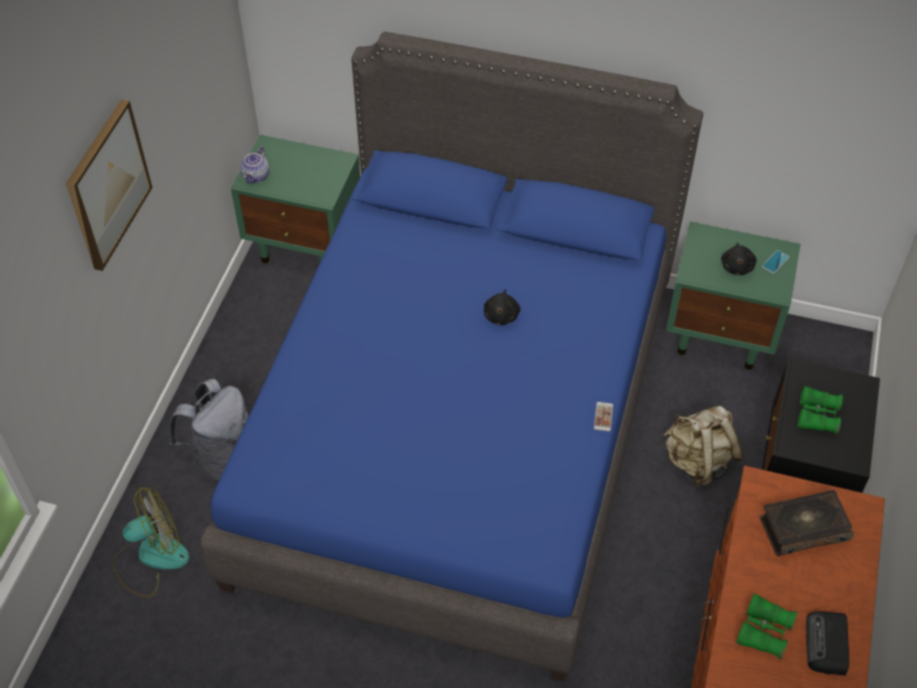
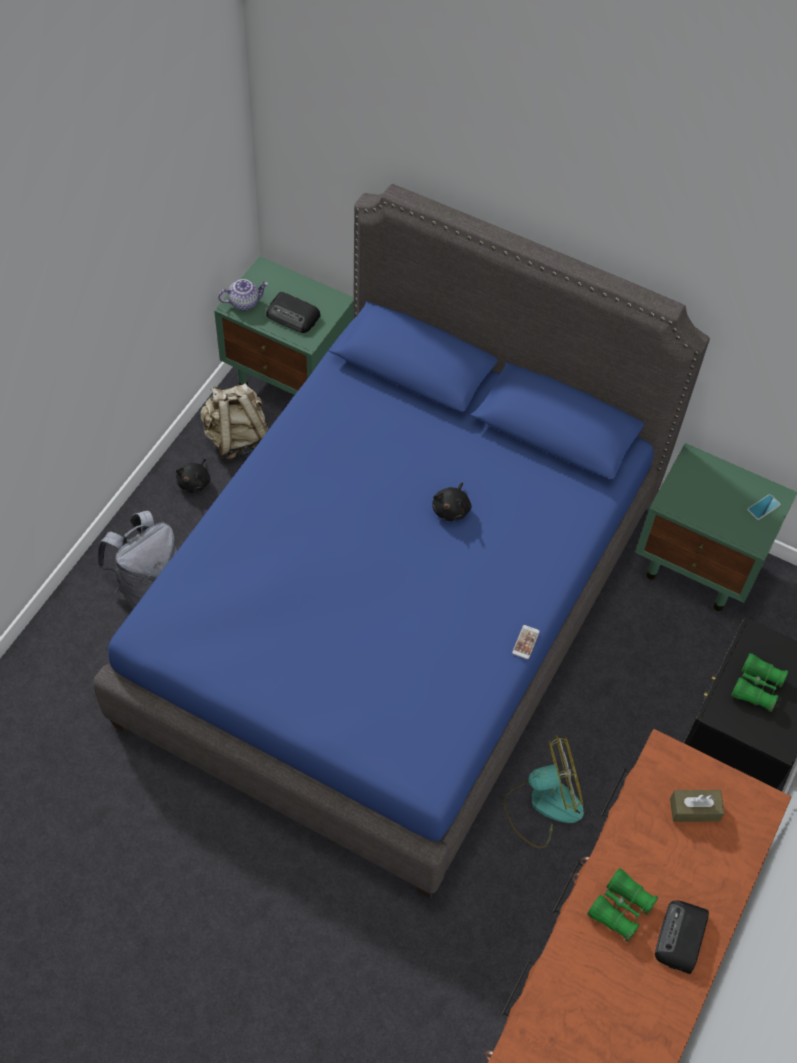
camera: 10 degrees right, 5 degrees up
picture [66,99,152,271] -> none
fan [113,487,190,597] -> fan moved to [504,735,584,849]
teapot [240,146,270,184] -> teapot turned 135 degrees counterclockwise [218,279,268,310]
beige backpack [664,405,743,486] -> beige backpack moved to [200,383,269,460]
black plush toy [721,243,757,275] -> black plush toy moved to [176,459,211,492]
book [759,490,854,556] -> brown tissue box [670,790,725,822]
none -> radio [266,292,320,333]

